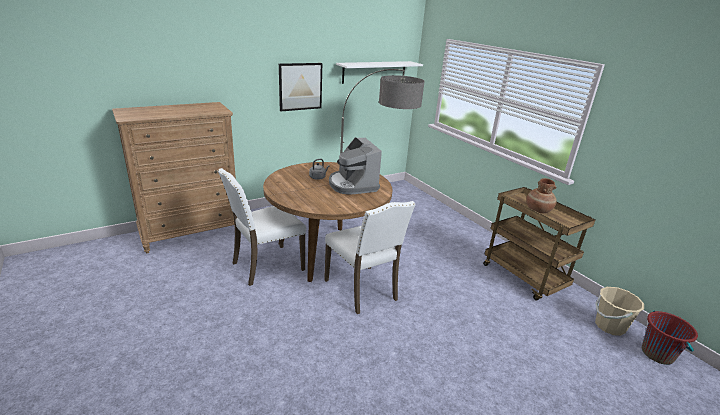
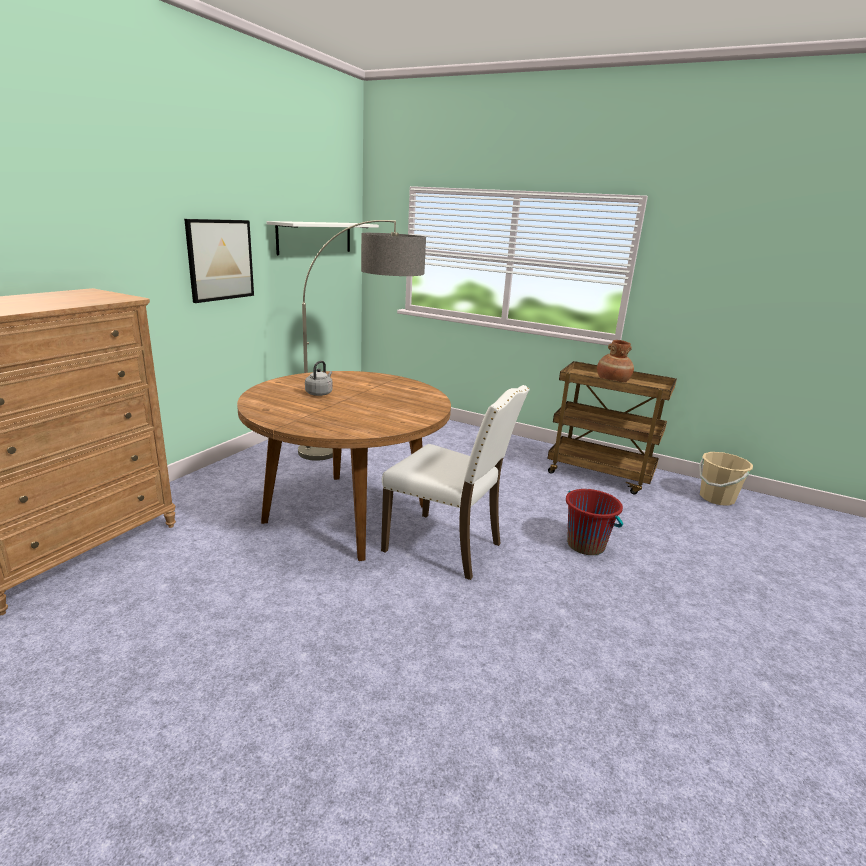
camera: 30 degrees left, 5 degrees down
white chair [218,168,306,286] -> none
coffee machine [329,137,382,195] -> none
red bucket [642,310,698,365] -> red bucket moved to [566,489,623,555]

